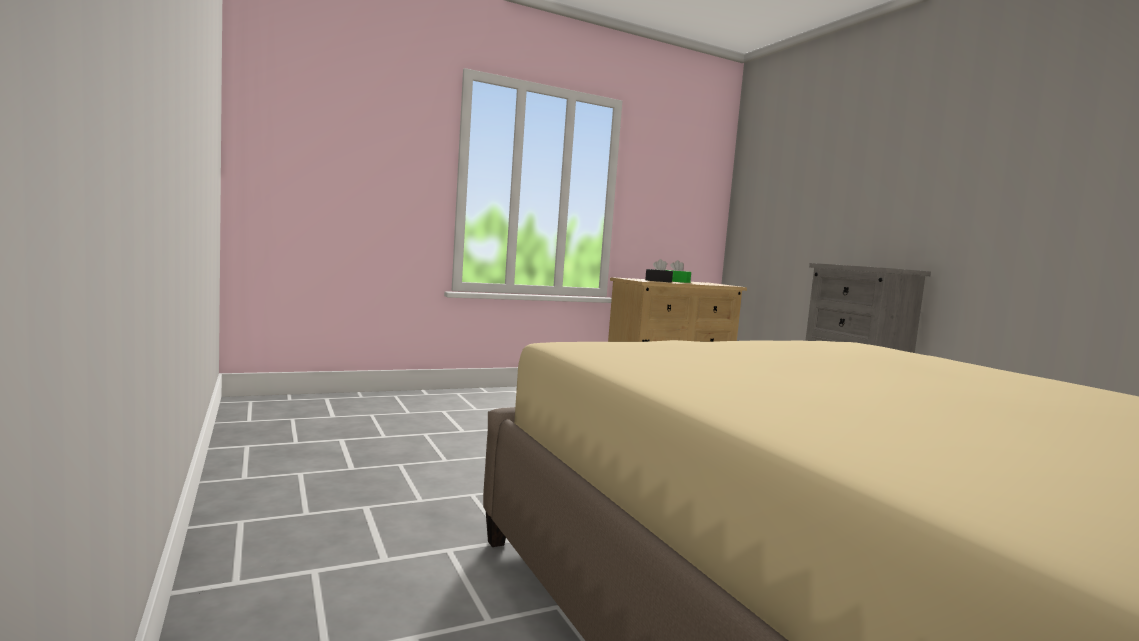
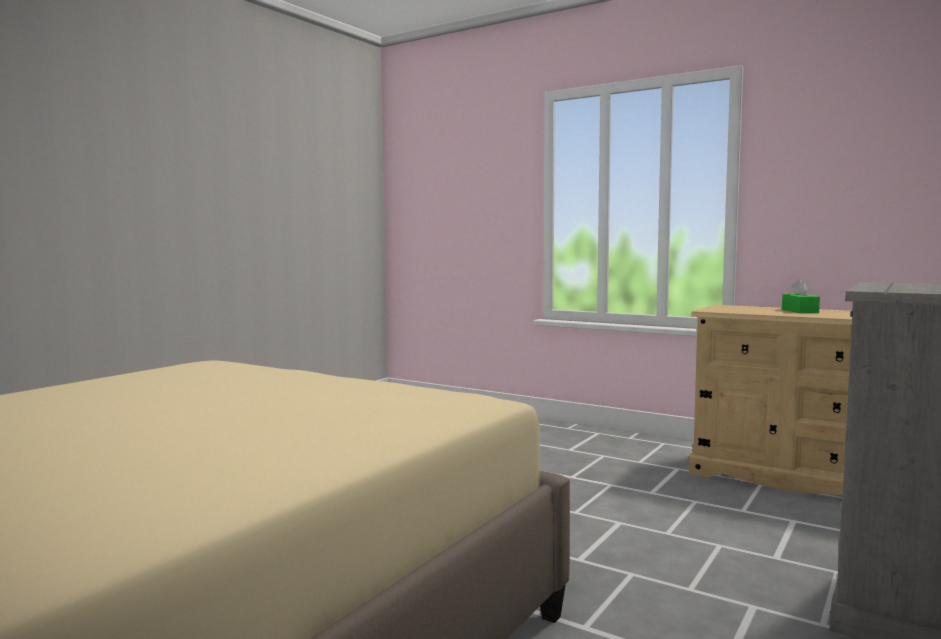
camera: 60 degrees right, 0 degrees up
black tissue box [645,259,673,283] -> none

